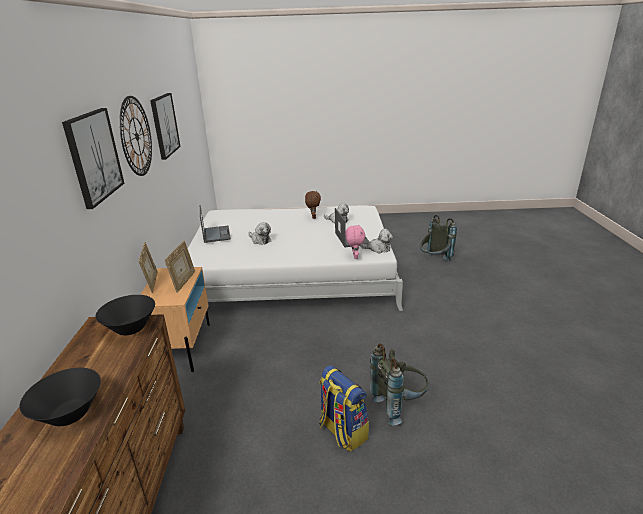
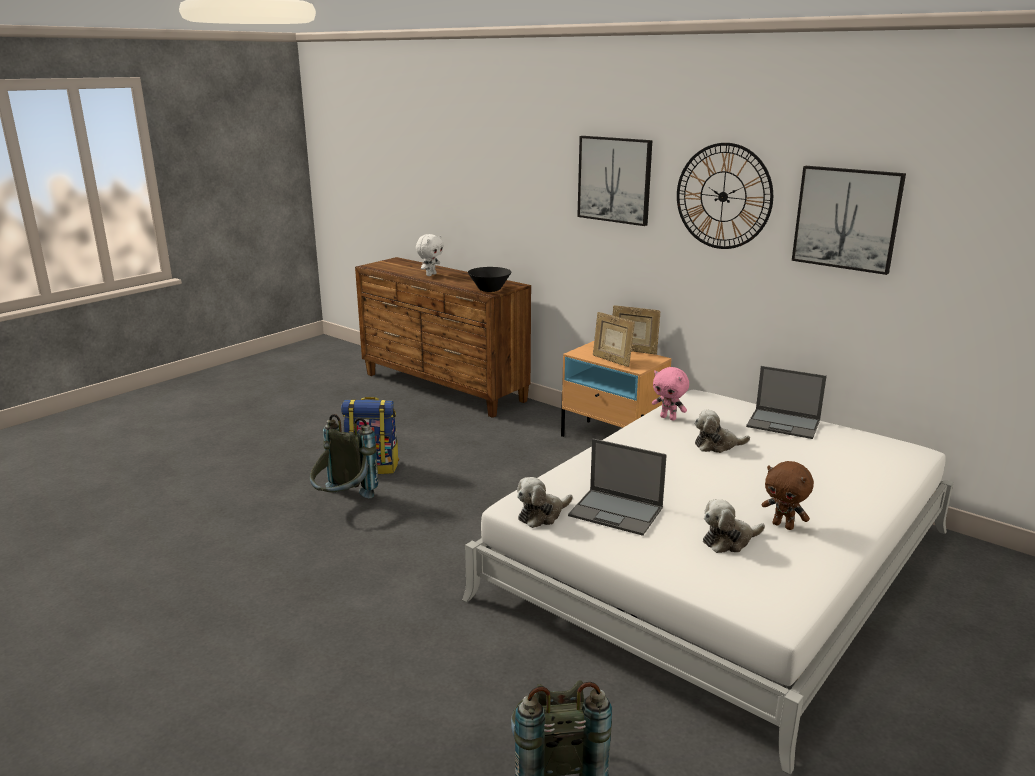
camera: 130 degrees right, 5 degrees down
black bowl [19,368,101,426] -> white plush toy [416,234,444,276]
pink plush toy [345,224,365,259] -> pink plush toy moved to [652,367,689,421]

